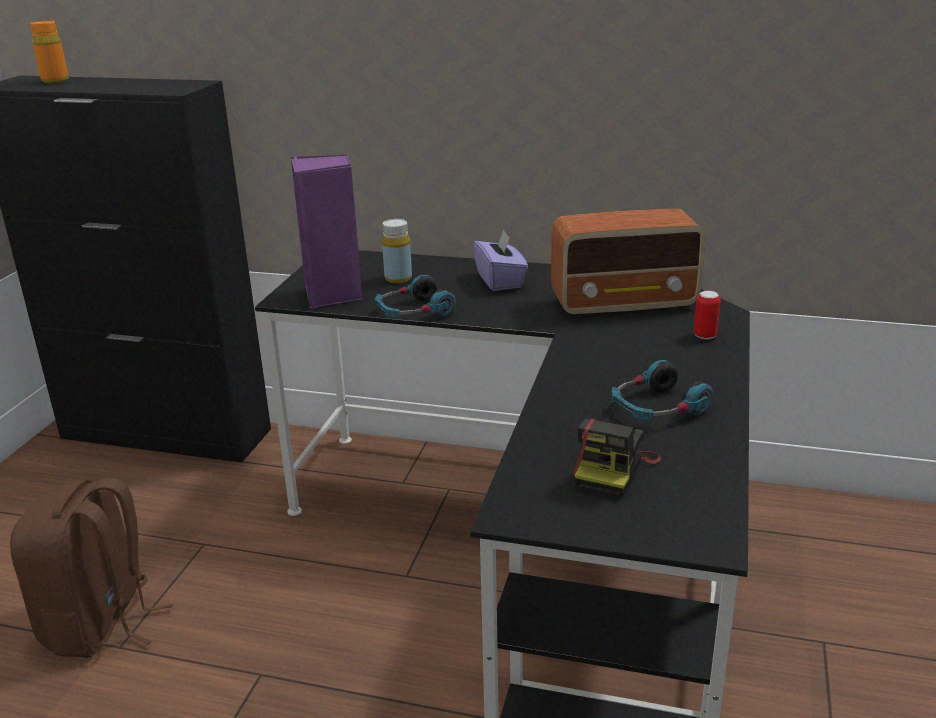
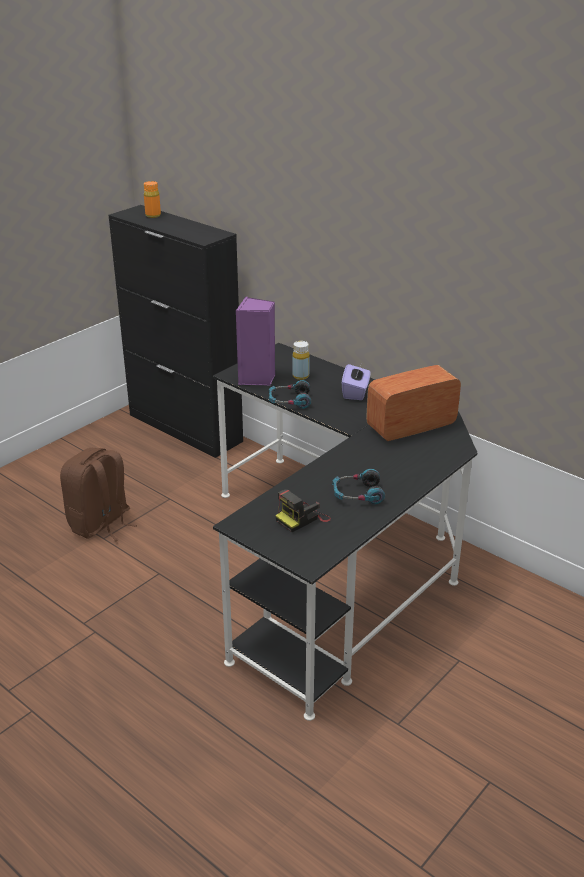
camera: 25 degrees right, 5 degrees up
radio [551,208,706,317] -> radio turned 135 degrees clockwise [366,365,461,441]
can [693,291,721,339] -> none

